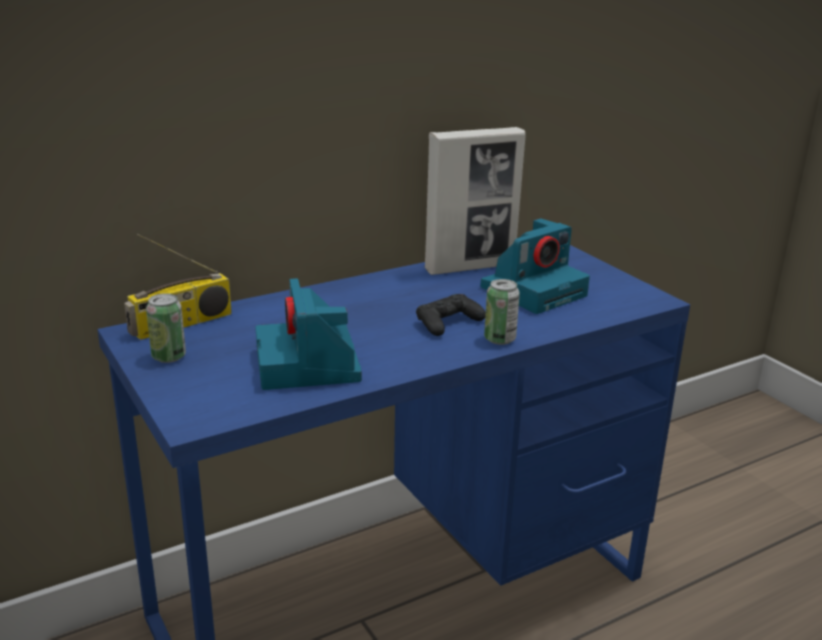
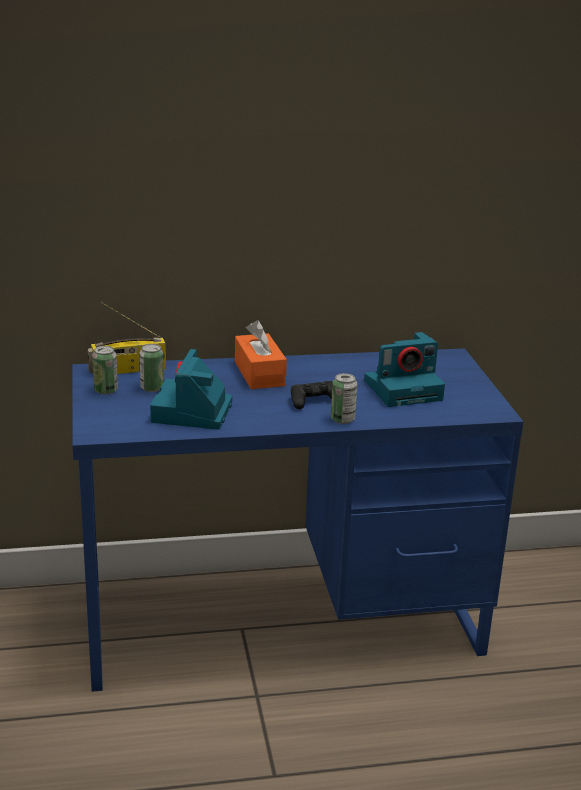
camera: 20 degrees right, 0 degrees up
picture frame [425,127,526,275] -> none
none -> can [139,344,164,392]
none -> orange tissue box [235,320,287,389]

